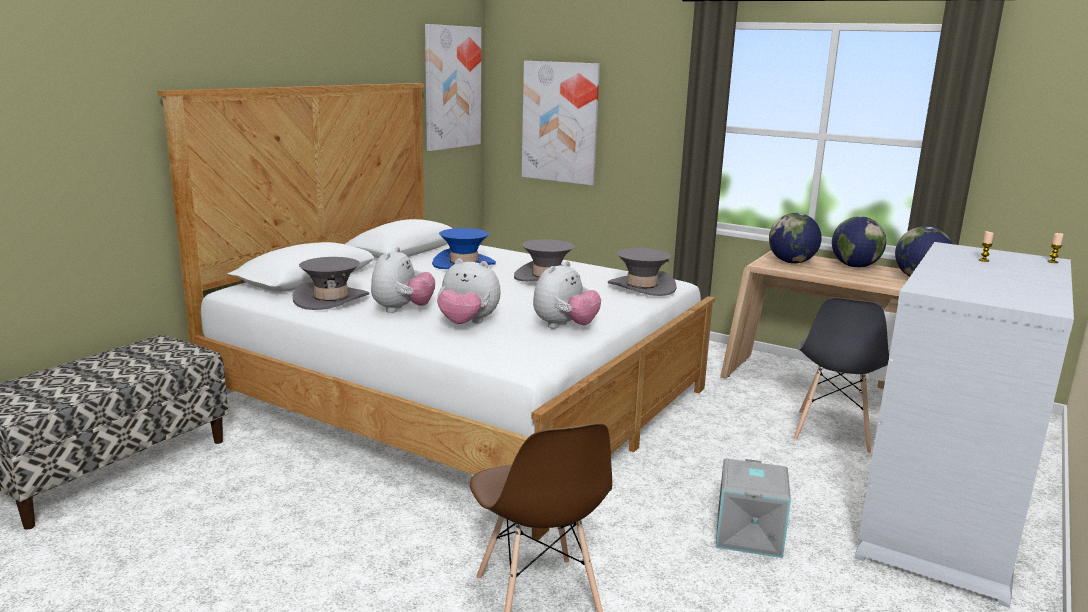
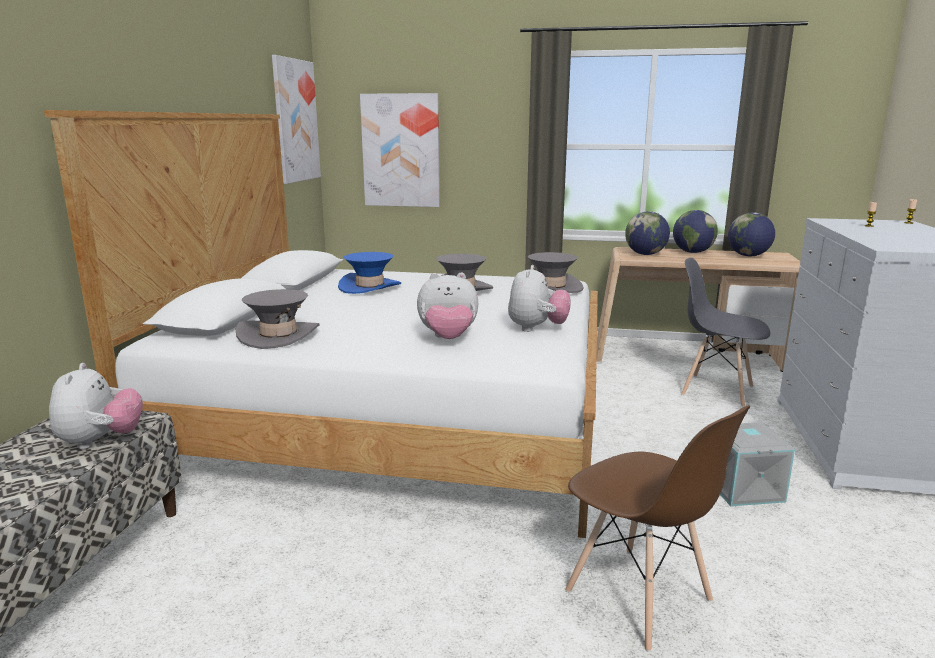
camera: 20 degrees left, 0 degrees up
plush toy [371,247,435,313] -> plush toy moved to [49,363,143,449]
grey chair [794,298,890,454] -> grey chair turned 120 degrees clockwise [681,258,770,407]

